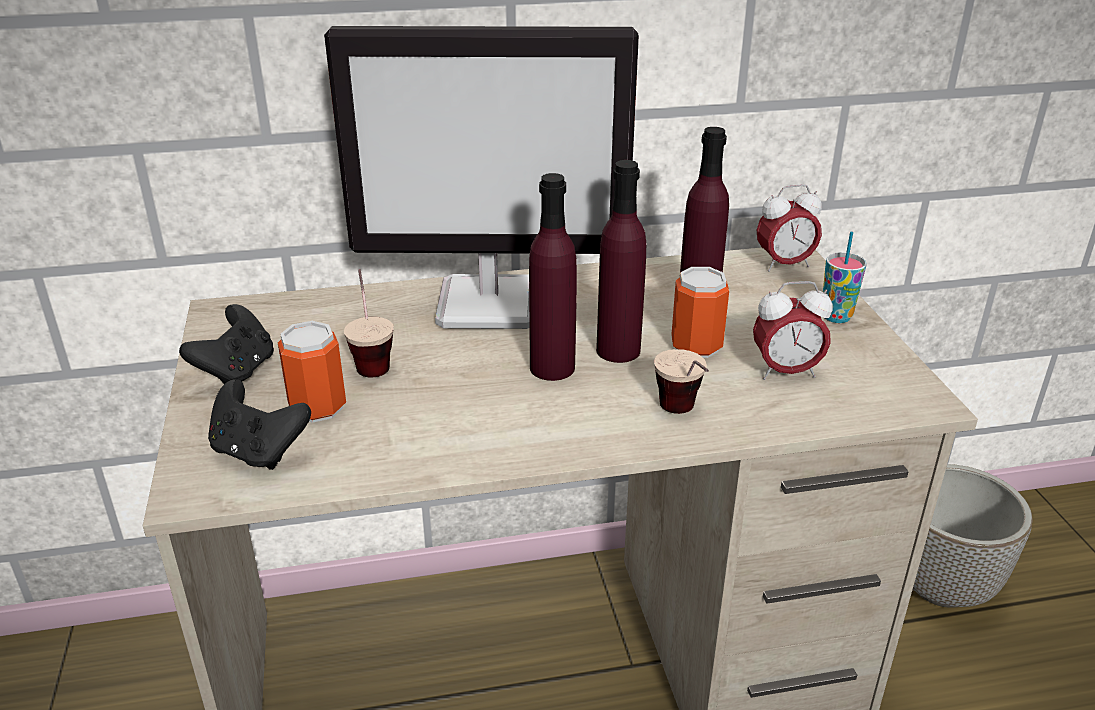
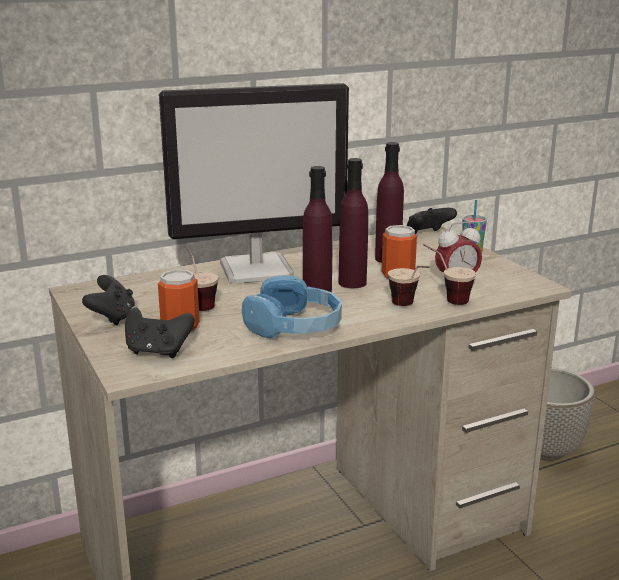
camera: 15 degrees left, 10 degrees down
alarm clock [757,184,822,272] -> black game controller [407,208,457,234]
none -> blue headphones [242,276,342,338]
none -> cup [423,244,476,305]

